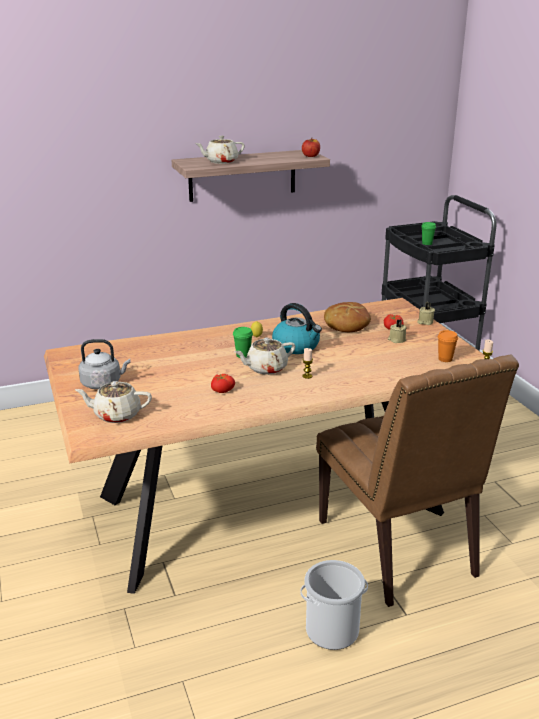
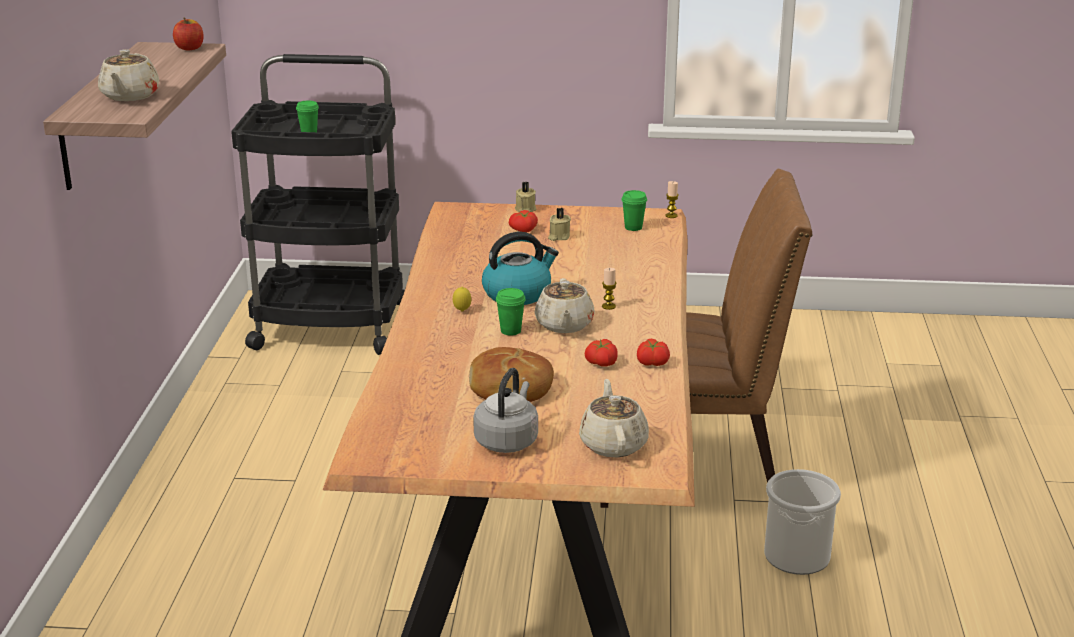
camera: 65 degrees left, 0 degrees up
beige teapot [75,381,152,423] -> beige teapot turned 150 degrees clockwise [579,379,649,457]
bread [324,302,371,332] -> bread moved to [469,347,554,402]
orange cup [438,330,458,362] -> green cup [622,190,647,231]
none -> tomato [637,339,670,366]

